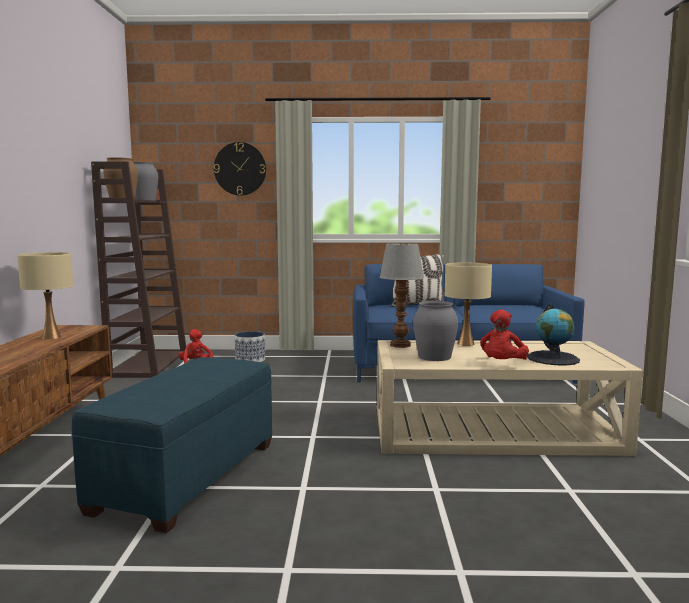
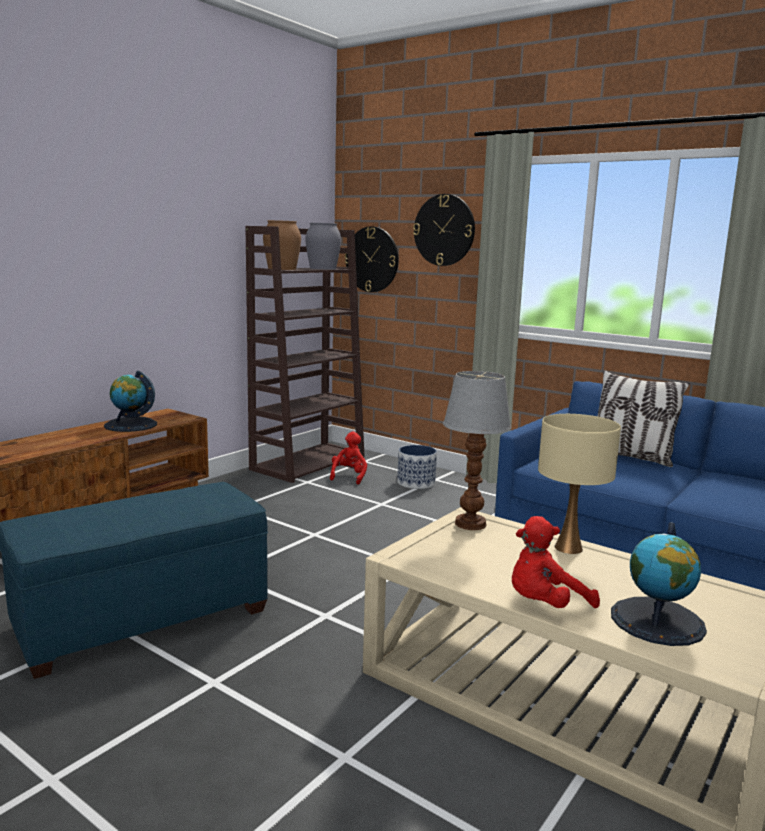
camera: 35 degrees right, 5 degrees up
beige table lamp [17,252,74,339] -> globe [104,370,157,432]
grey vase [413,301,458,361] -> none
none -> wall clock [345,226,398,292]

